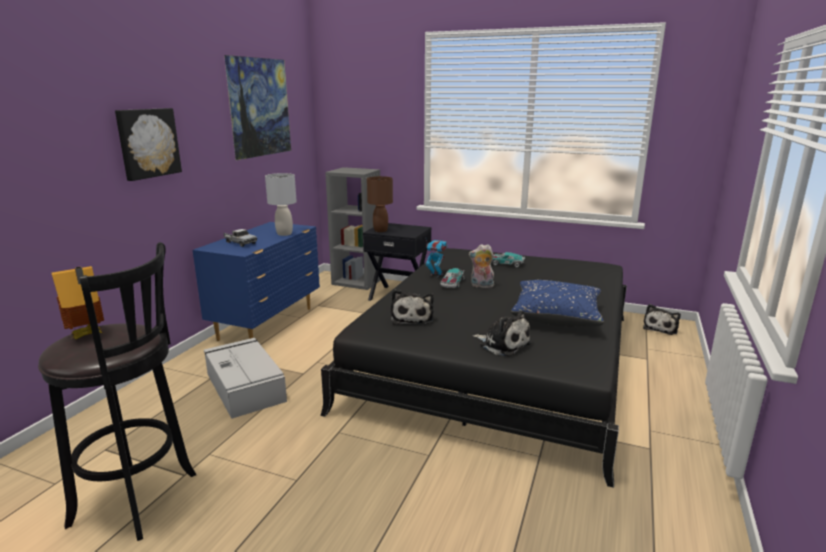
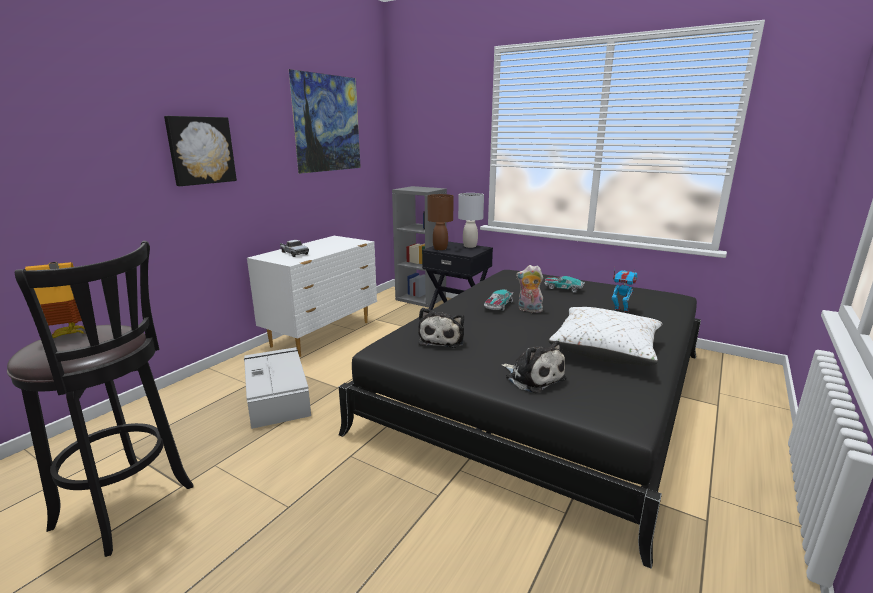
camera: 10 degrees right, 0 degrees up
blue dresser [193,222,320,341] -> white dresser [247,236,377,357]
grey table lamp [265,173,297,236] -> grey table lamp moved to [458,193,484,248]
toy robot [425,237,448,277] -> toy robot moved to [611,266,638,313]
blue pillow [511,280,604,327] -> white pillow [549,307,662,366]
plush toy [643,304,681,335] -> none

